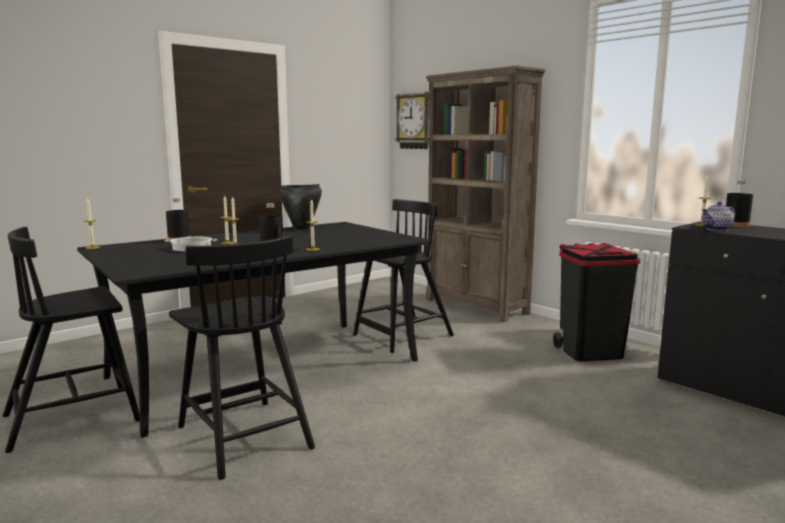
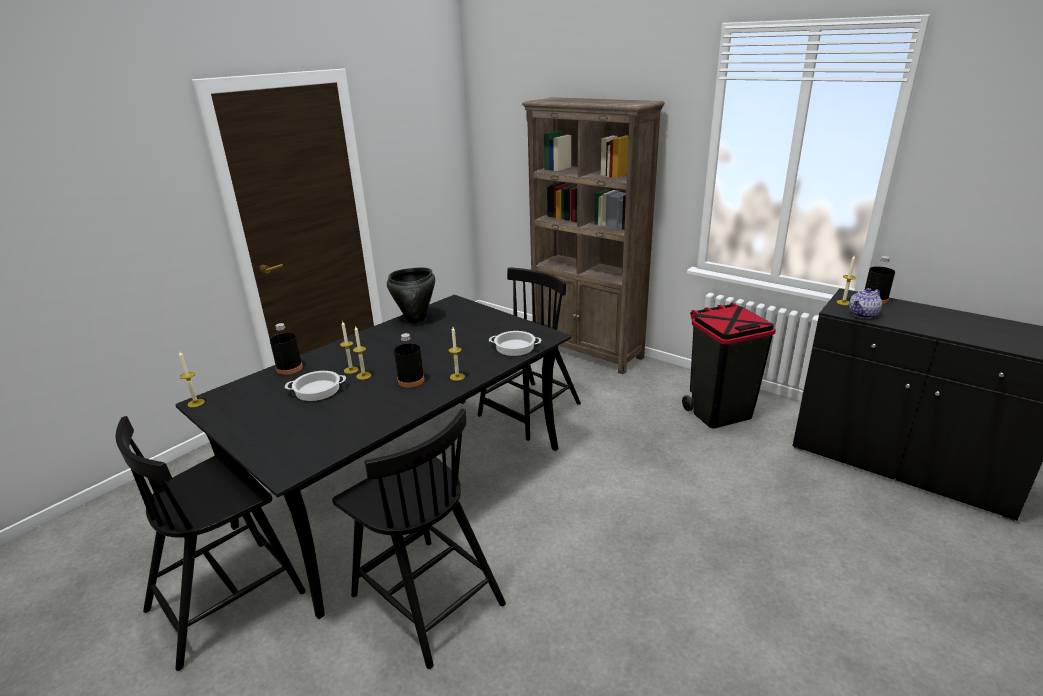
camera: 10 degrees left, 15 degrees up
wall clock [395,92,430,149] -> none
none -> cooking pot [489,331,541,356]

